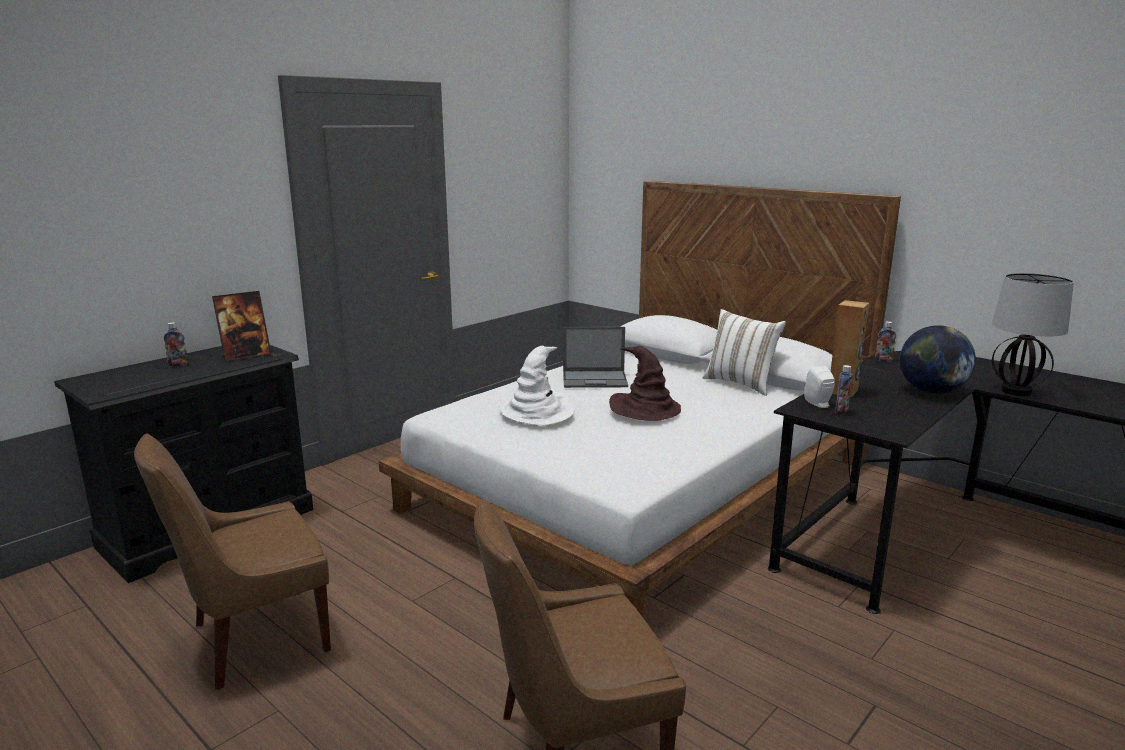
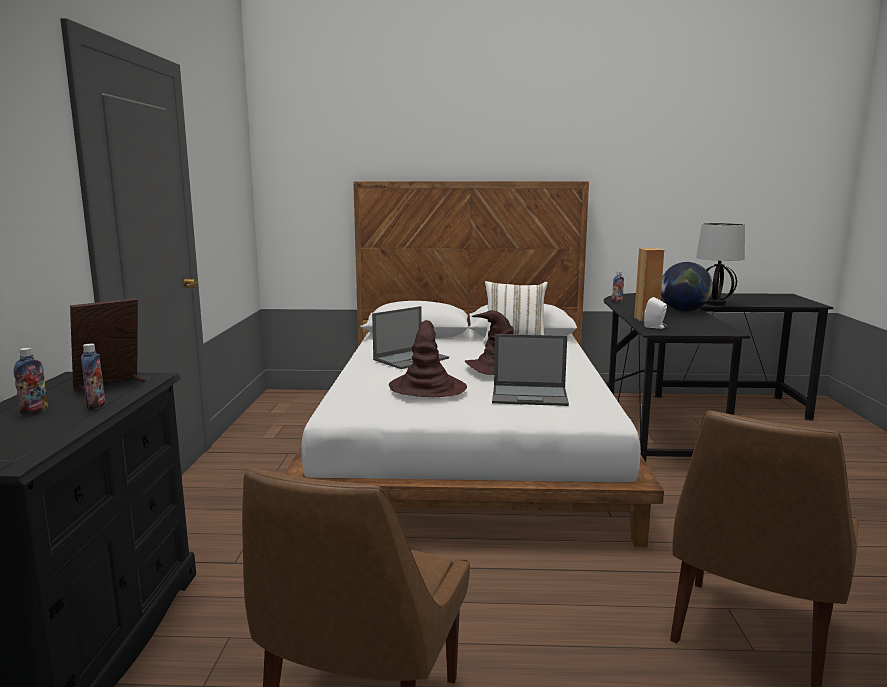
camera: 40 degrees left, 5 degrees down
picture frame [212,291,271,361] -> picture frame turned 150 degrees counterclockwise [70,298,145,392]
white hat [499,346,574,425] -> brown hat [389,320,467,397]
bottle [835,365,853,415] -> bottle moved to [81,344,106,410]
none -> laptop [492,334,569,406]

